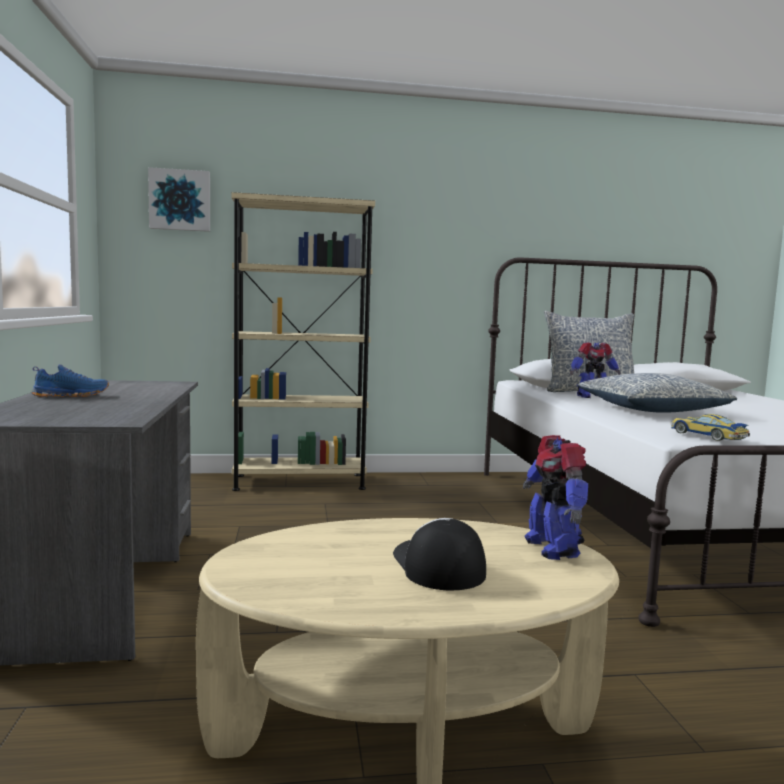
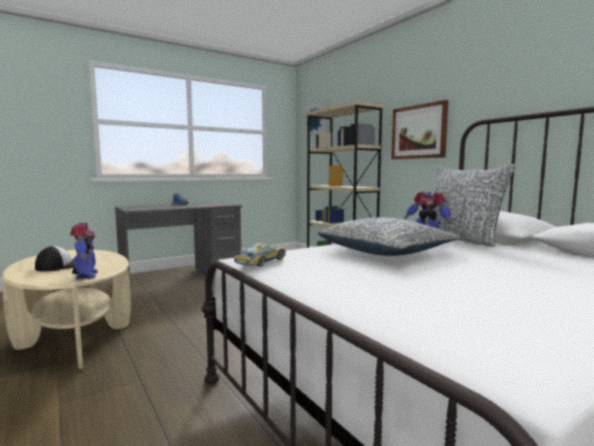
camera: 65 degrees right, 0 degrees up
toy robot [523,435,588,560] -> toy robot turned 105 degrees clockwise [70,223,98,280]
none -> picture [391,100,448,159]

